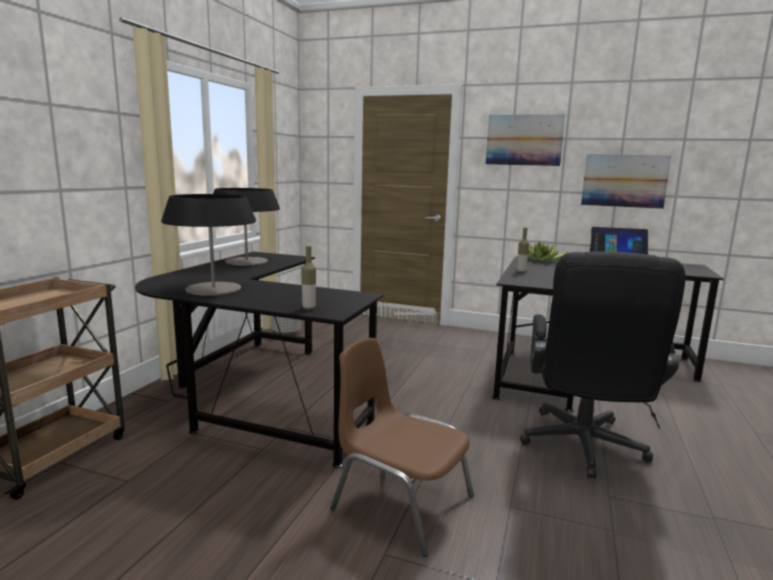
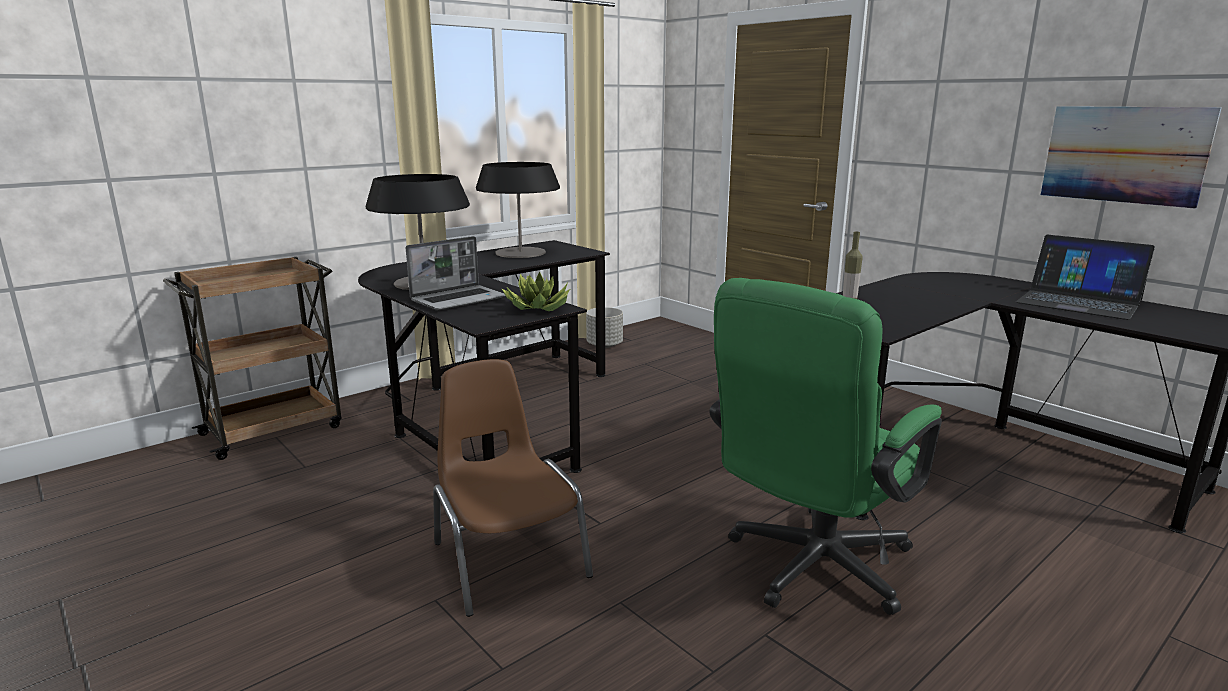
camera: 30 degrees right, 5 degrees up
bottle [301,246,316,310] -> none
picture [486,114,565,166] -> none
black office chair [520,251,686,478] -> green office chair [709,278,942,615]
potted plant [528,241,568,261] -> potted plant moved to [501,271,570,311]
none -> laptop [406,236,505,311]

